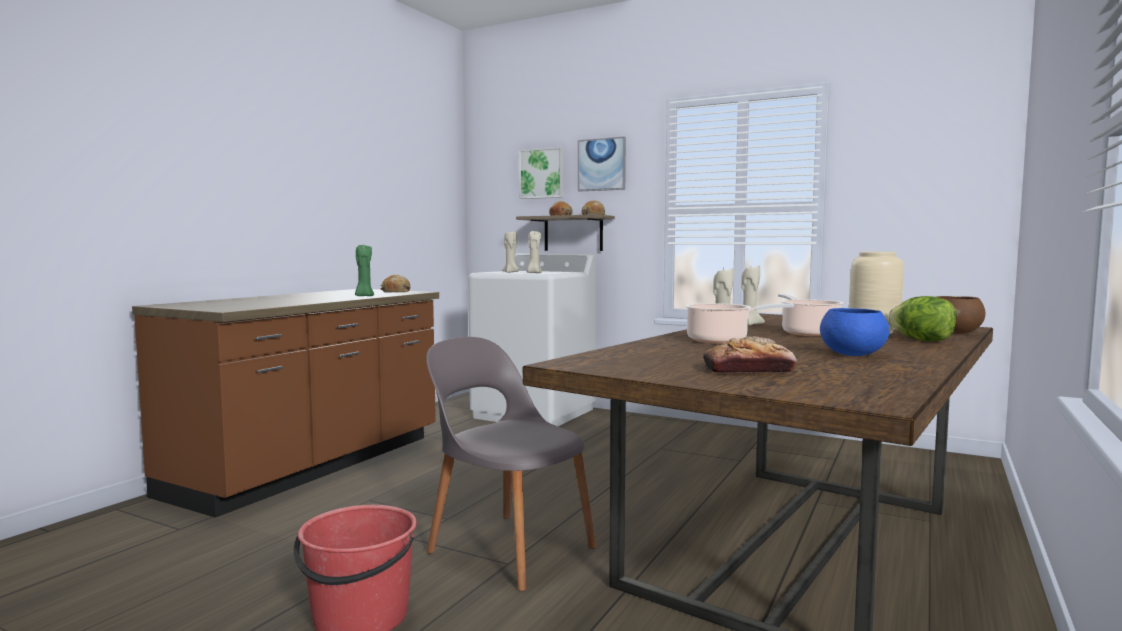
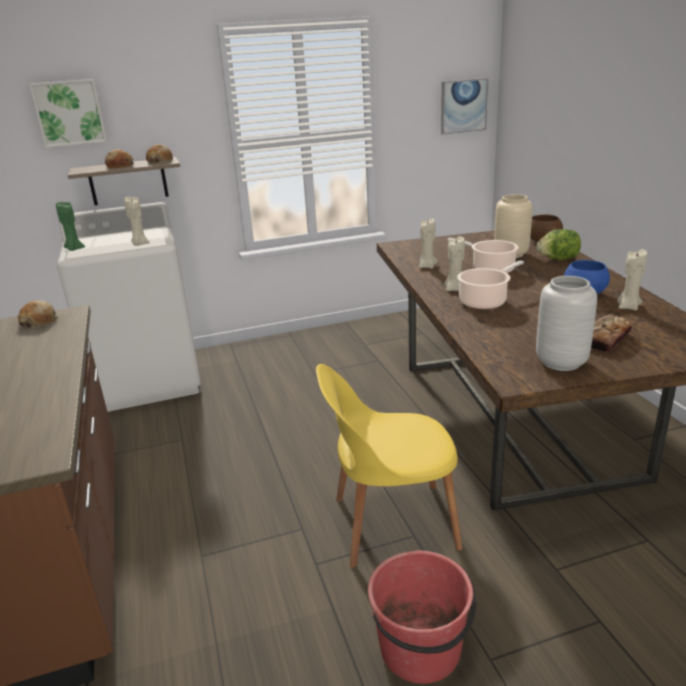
camera: 45 degrees left, 20 degrees up
green candle [355,244,374,296] -> green candle moved to [56,202,85,251]
grey chair [426,337,597,591] -> yellow chair [316,364,463,568]
beige candle [502,231,519,273] -> beige candle moved to [617,249,648,311]
picture [578,137,626,192] -> picture moved to [441,78,488,135]
none -> grey vase [536,276,597,371]

